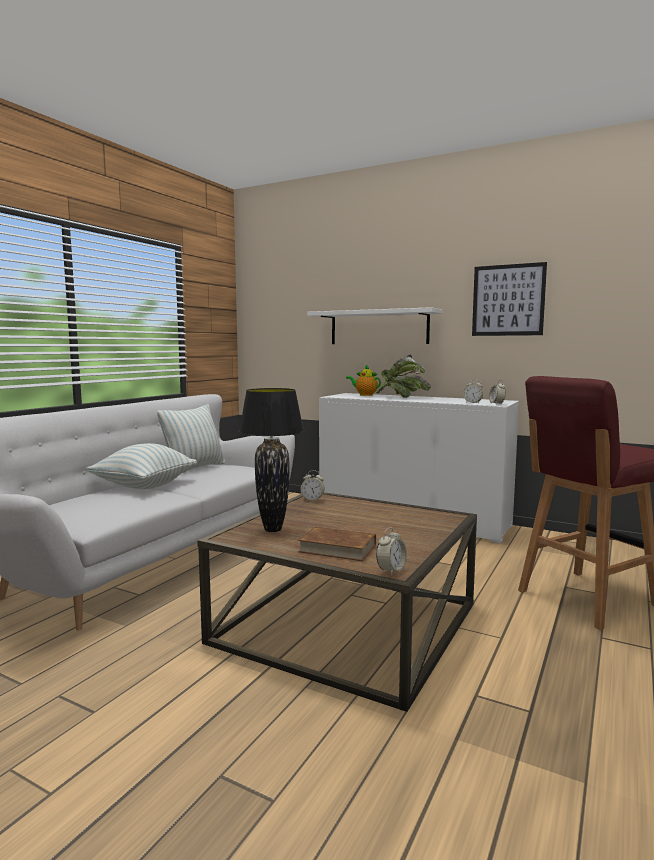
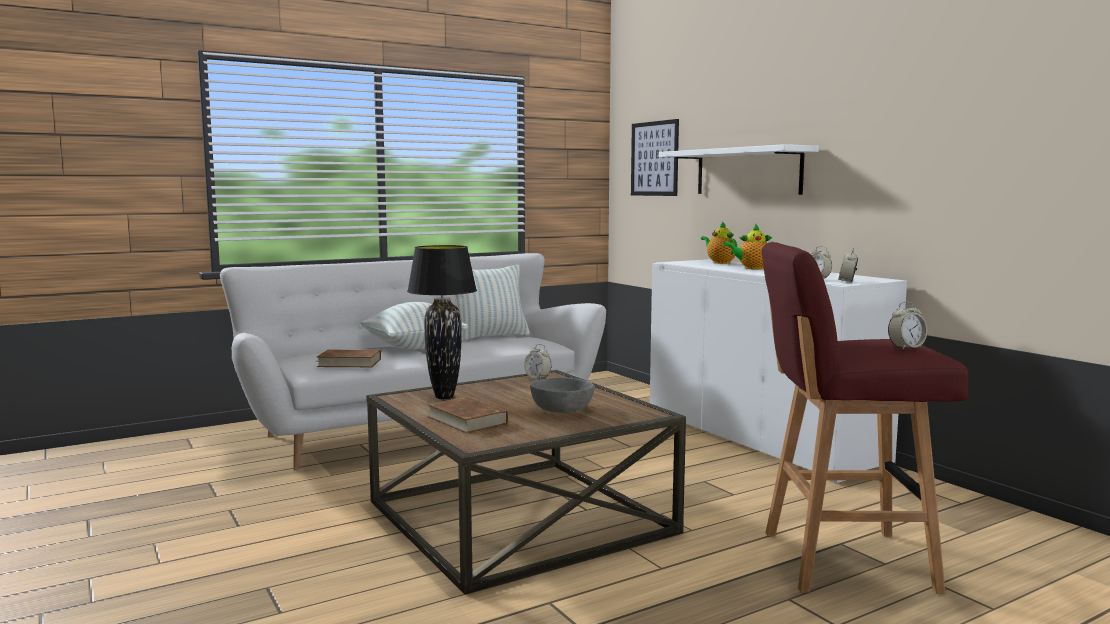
camera: 30 degrees right, 0 degrees up
potted plant [376,355,431,398] -> teapot [723,224,772,269]
alarm clock [376,528,407,575] -> alarm clock moved to [888,301,928,350]
picture [472,262,547,336] -> picture moved to [631,119,679,196]
none -> brown book [316,350,381,367]
none -> grey bowl [530,378,594,413]

